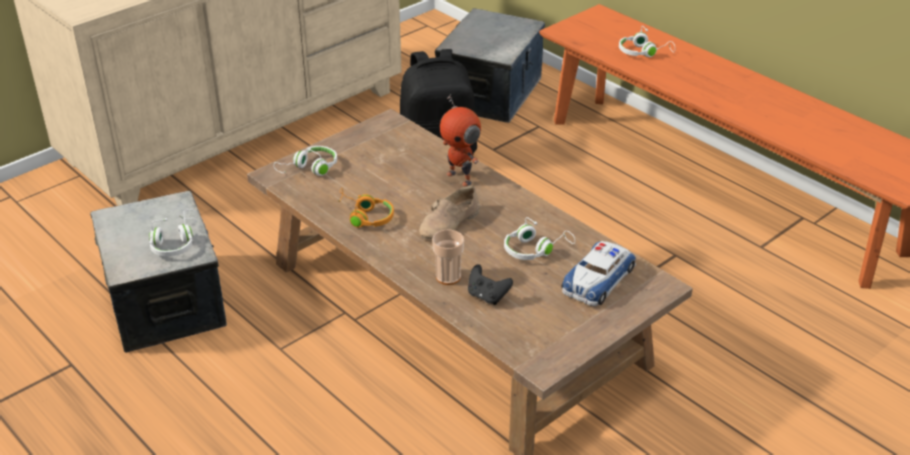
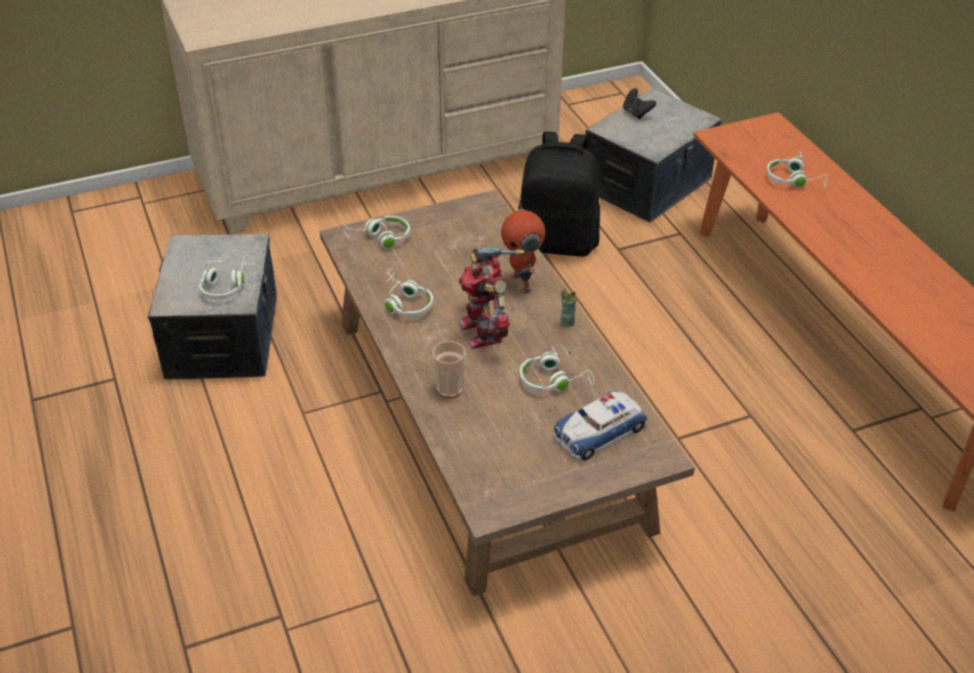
camera: 20 degrees right, 5 degrees up
orange headphones [337,188,394,228] -> white headphones [383,268,433,317]
beige shoe [419,185,480,239] -> toy robot [459,247,524,349]
black game controller [468,264,513,305] -> black game controller moved to [623,88,656,119]
none -> cup [560,289,577,328]

